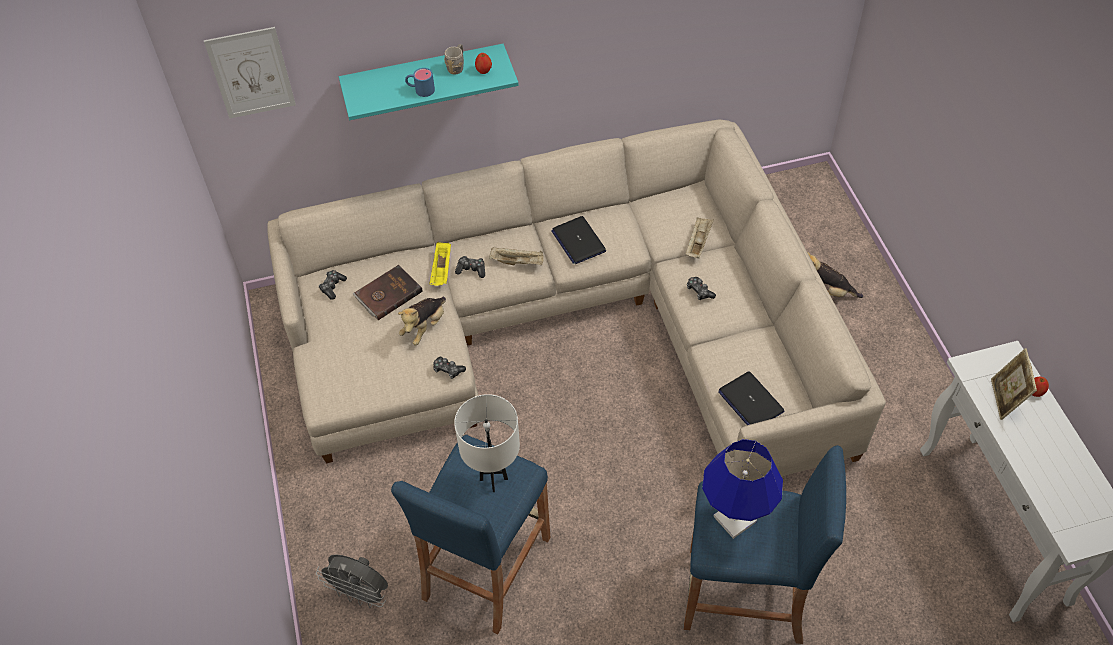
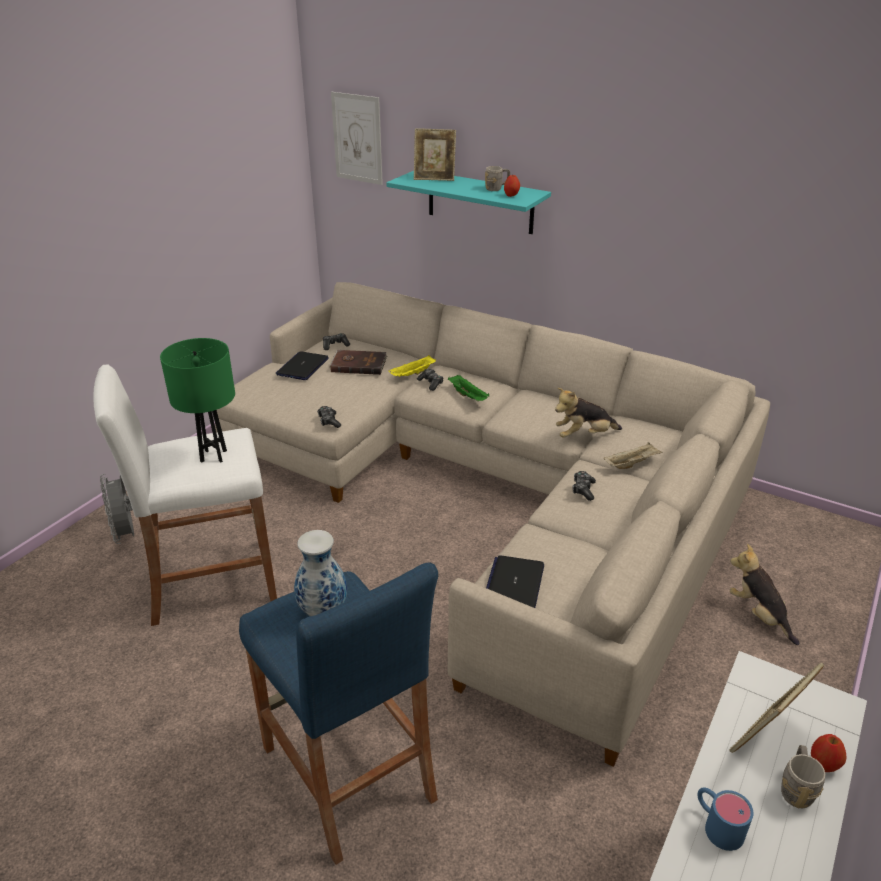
camera: 45 degrees right, 20 degrees down
blue stool [391,435,550,634] -> white stool [93,364,277,626]
plush toy [398,297,446,345] -> plush toy moved to [555,388,622,438]
blue mug [405,68,435,97] -> blue mug moved to [698,787,753,851]
white table lamp [454,394,520,492] -> green table lamp [160,338,235,463]
beige tray [489,247,543,265] -> green tray [448,375,489,401]
laptop [551,216,606,264] -> laptop moved to [276,351,329,380]
blue table lamp [702,439,783,539] -> vase [294,530,347,616]
none -> picture frame [414,128,456,181]
none -> grey mug [781,745,825,808]

